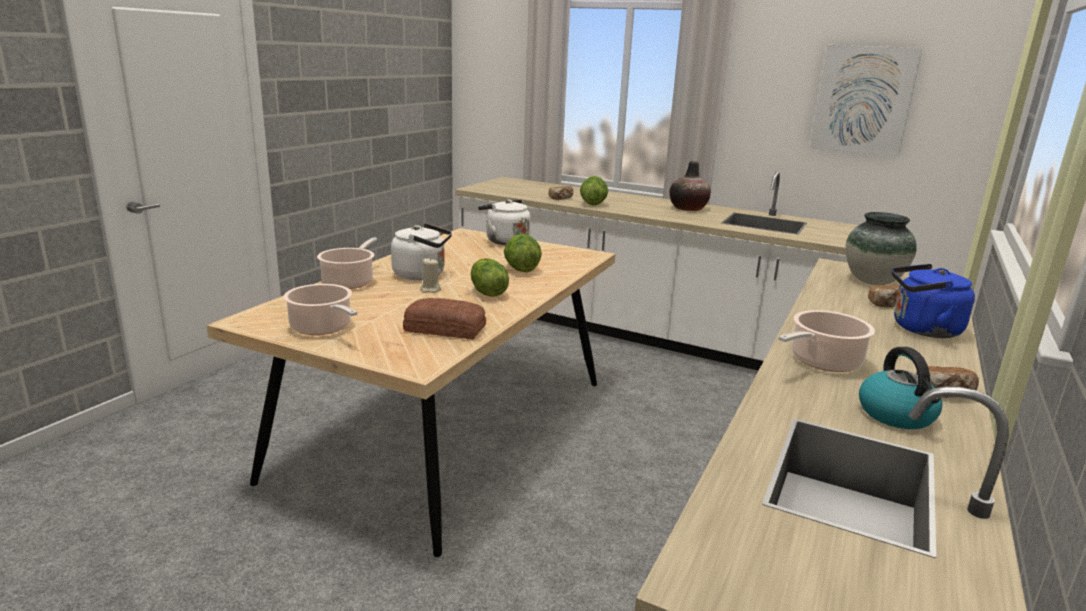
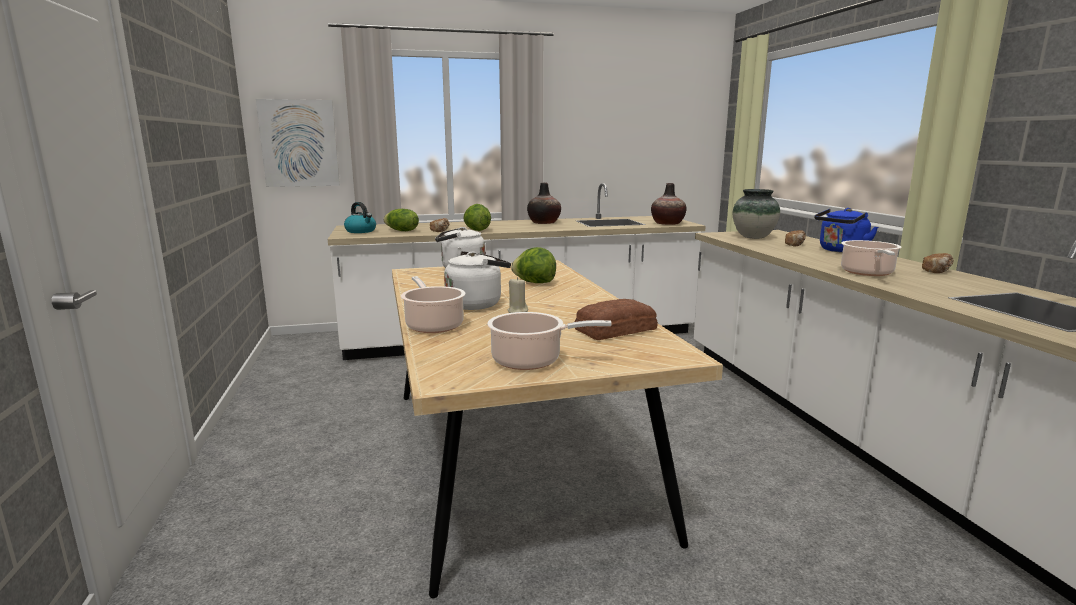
camera: 40 degrees left, 5 degrees down
lettuce [471,258,509,297] -> lettuce moved to [383,209,419,231]
picture [810,45,922,157] -> picture moved to [256,99,340,187]
kettle [859,347,942,429] -> kettle moved to [344,202,376,233]
none -> vase [651,183,686,225]

